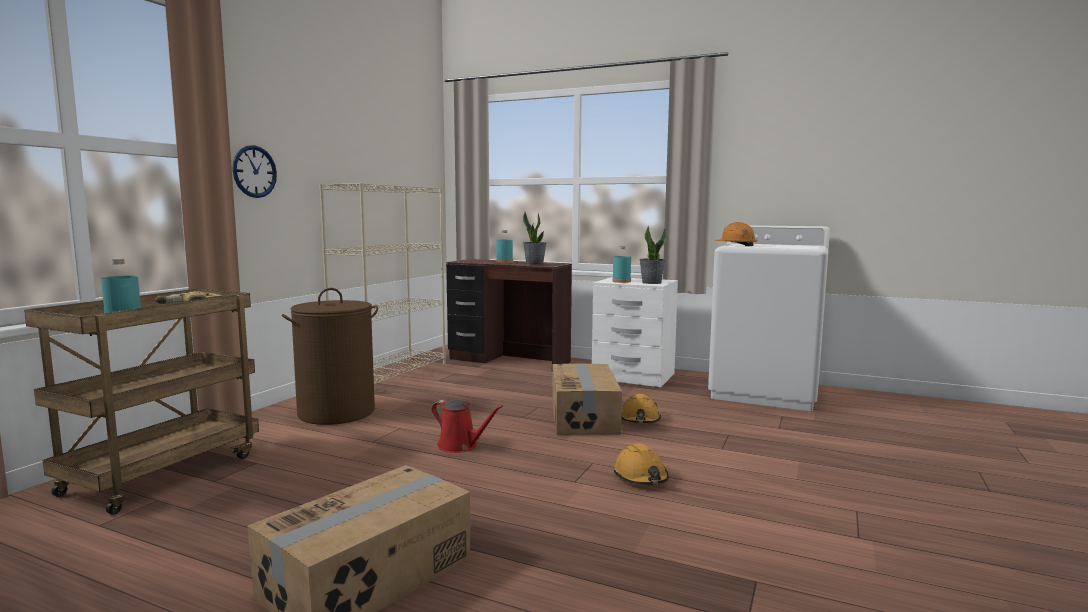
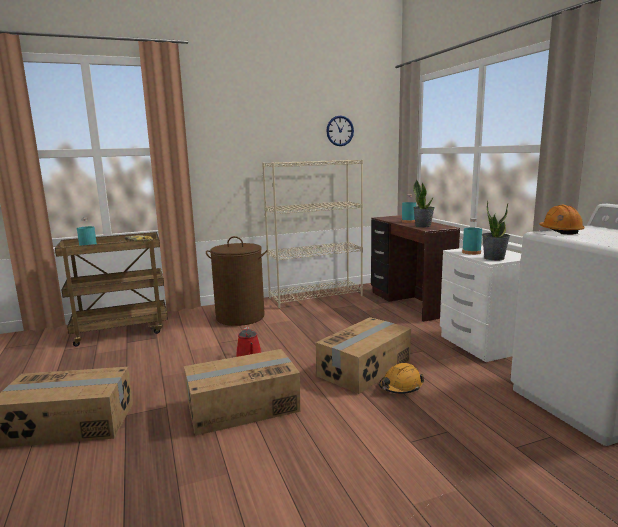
camera: 45 degrees right, 5 degrees up
wall clock [232,145,277,198] -> wall clock moved to [326,115,354,146]
orange hard hat [614,443,669,485] -> none
none -> cardboard box [184,349,300,436]

